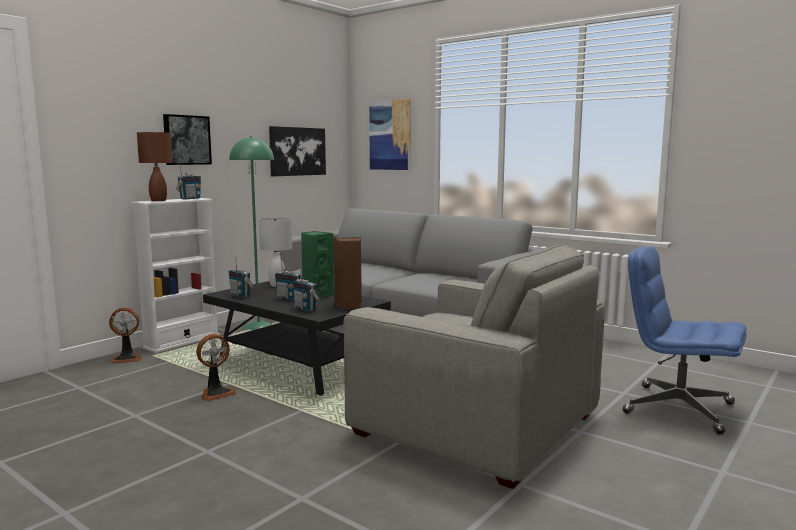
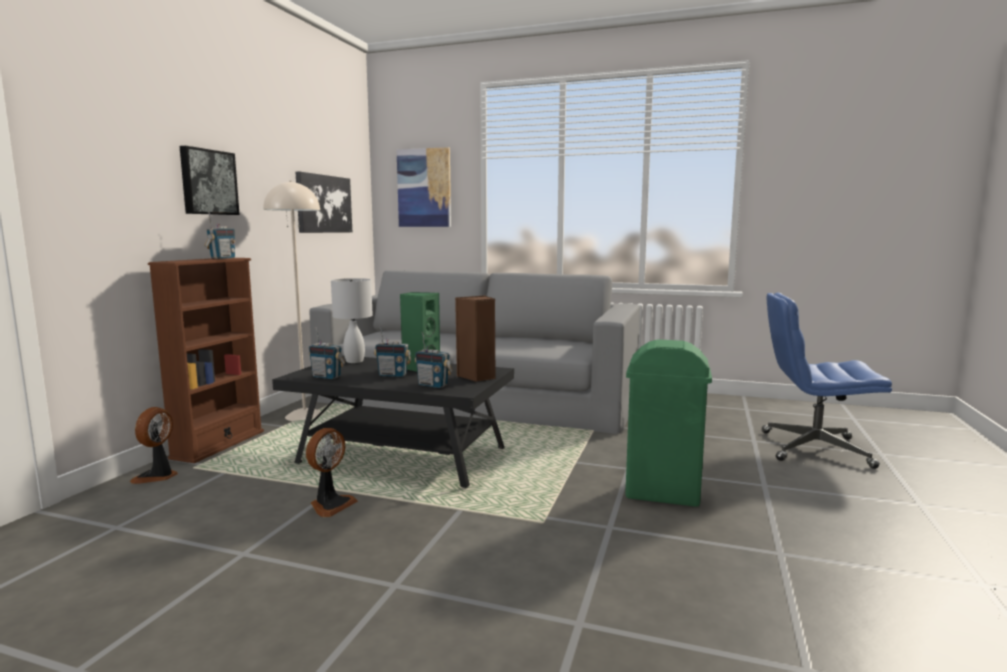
camera: 20 degrees left, 0 degrees up
fan [109,308,142,364] -> fan turned 135 degrees clockwise [130,407,178,484]
white bookcase [131,198,220,353] -> brown bookcase [148,258,264,463]
brown table lamp [137,131,173,201] -> none
green floor lamp [229,136,274,330] -> beige floor lamp [263,180,323,421]
grey armchair [343,244,604,489] -> green trash can [625,339,712,507]

